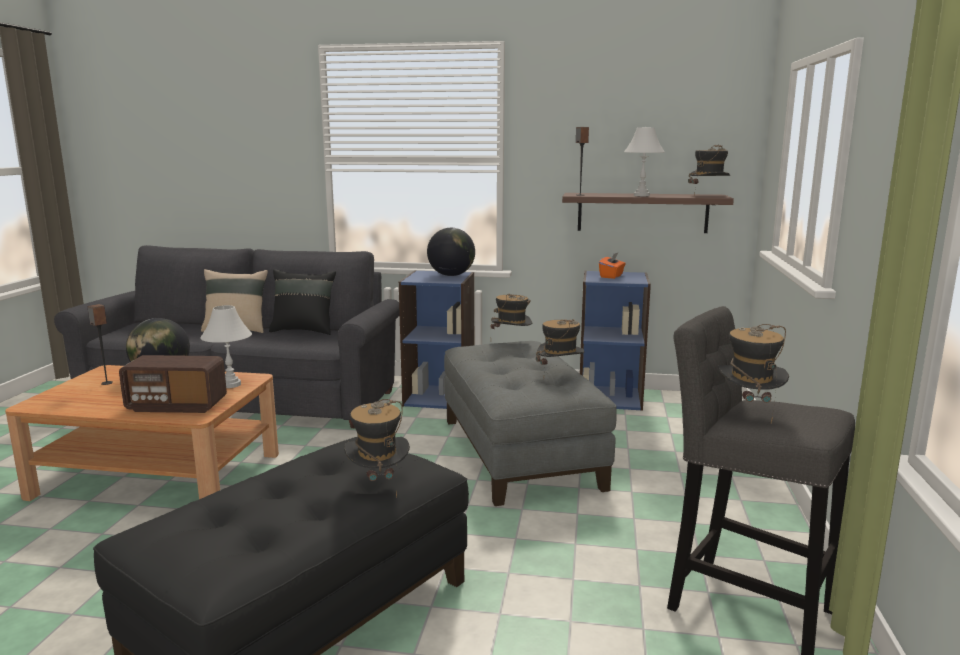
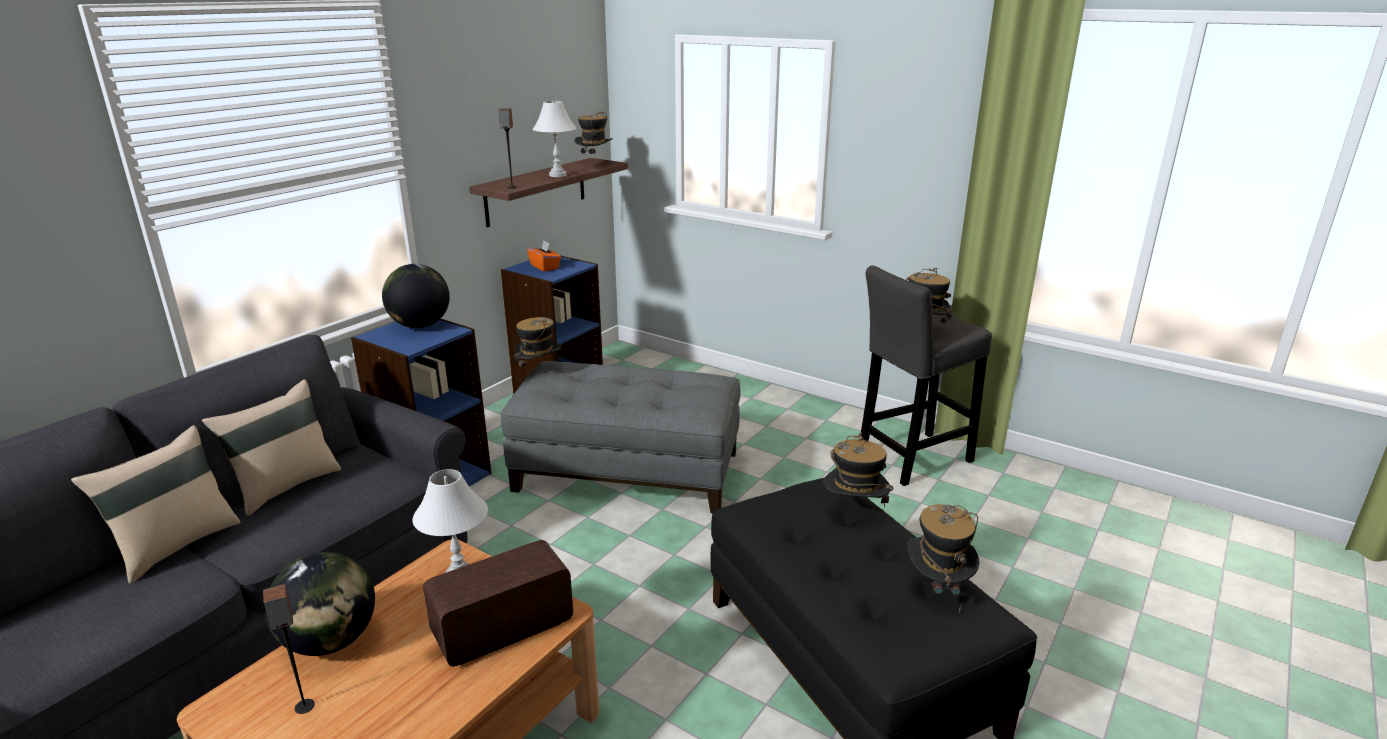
camera: 65 degrees left, 10 degrees up
radio [119,355,227,413] -> radio turned 150 degrees counterclockwise [423,540,573,667]
black pillow [269,269,336,335] -> beige pillow [202,379,341,516]
hat [536,319,584,366] -> hat moved to [907,504,979,612]

